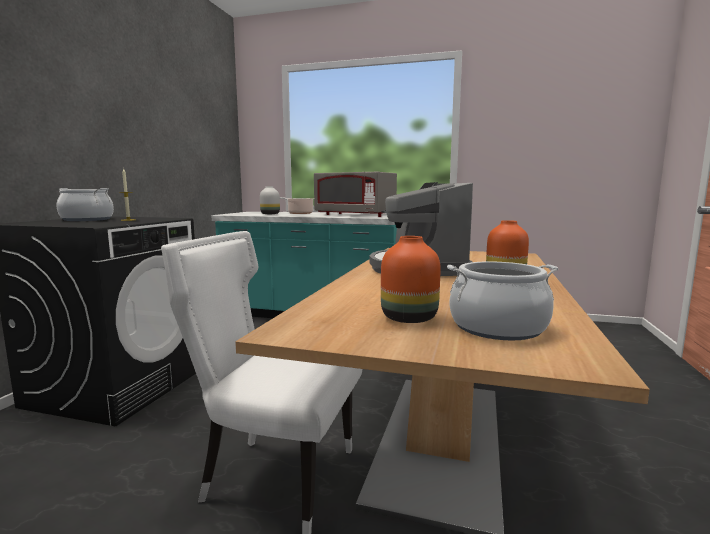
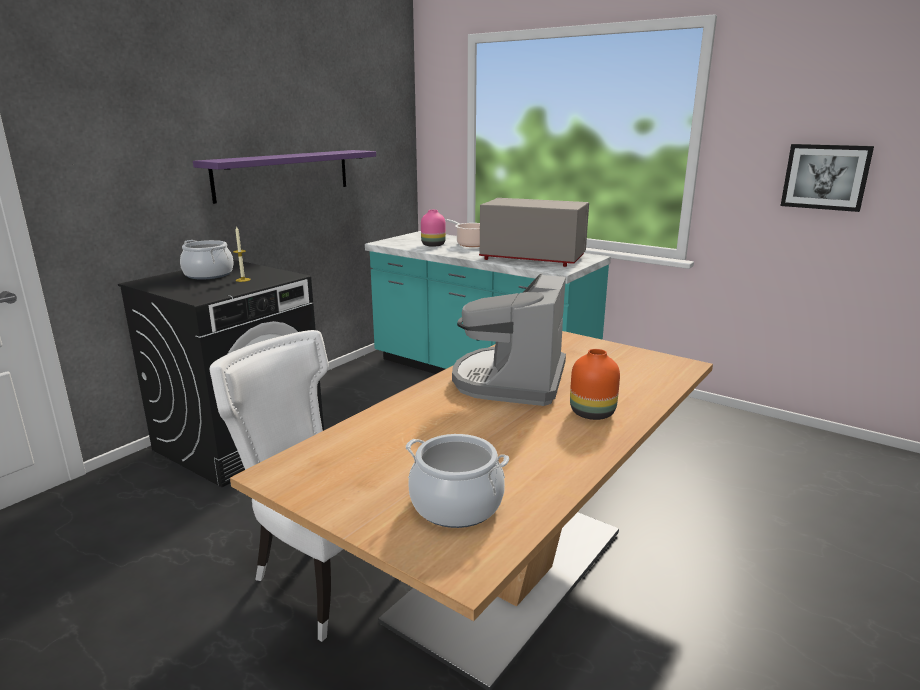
camera: 20 degrees right, 10 degrees up
white vase [260,186,280,214] -> pink vase [421,210,446,247]
grey microwave [314,172,397,217] -> grey microwave turned 150 degrees clockwise [479,198,589,267]
orange vase [381,236,441,323] -> none
none -> purple shelf [193,150,376,204]
none -> picture [781,144,874,212]

